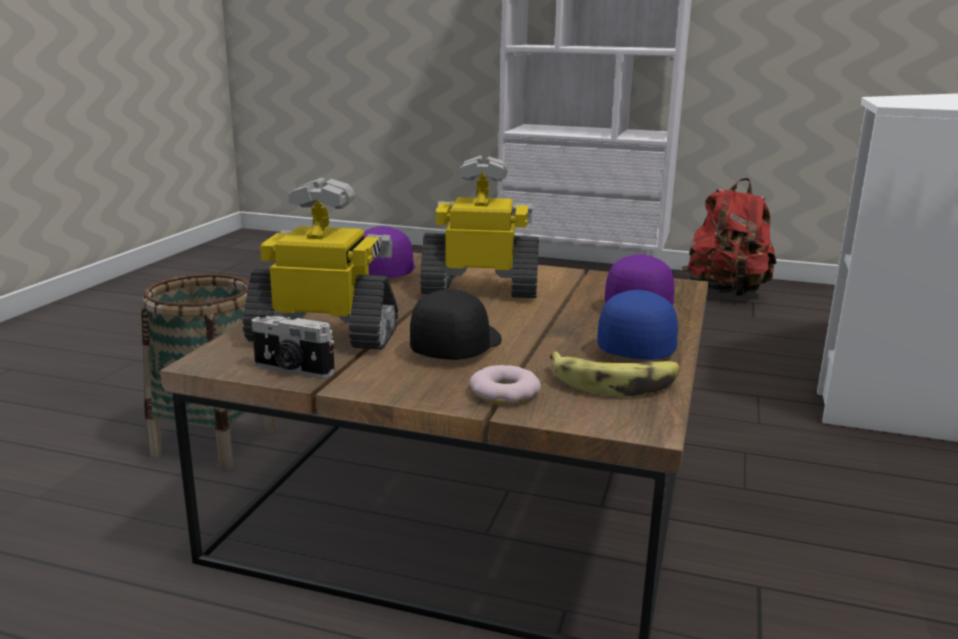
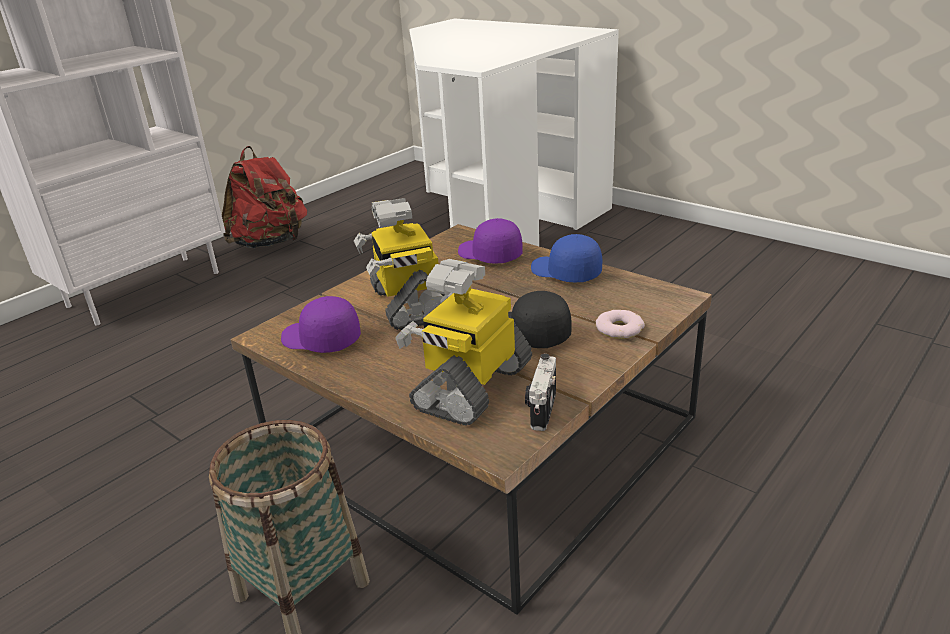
camera: 65 degrees left, 10 degrees up
camera [252,311,335,378] -> camera turned 150 degrees clockwise [525,354,556,431]
toy robot [420,156,539,298] -> toy robot turned 45 degrees counterclockwise [354,198,444,330]
banana [550,351,680,397] -> none

